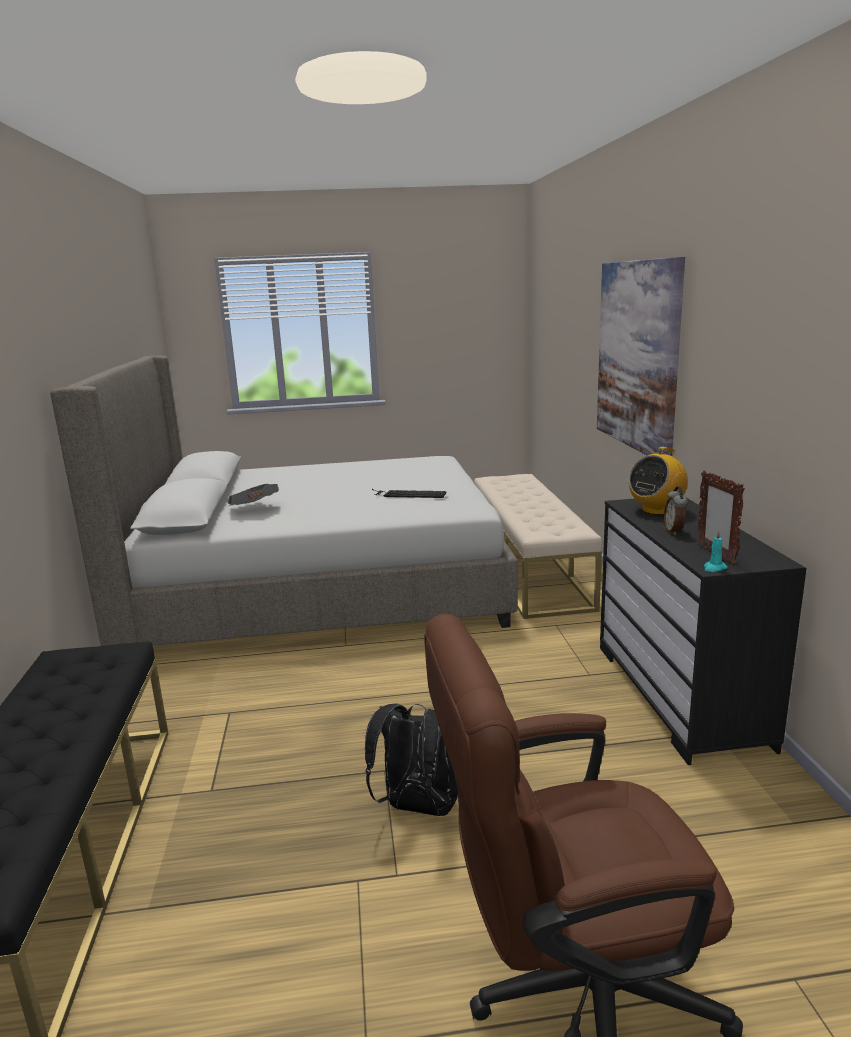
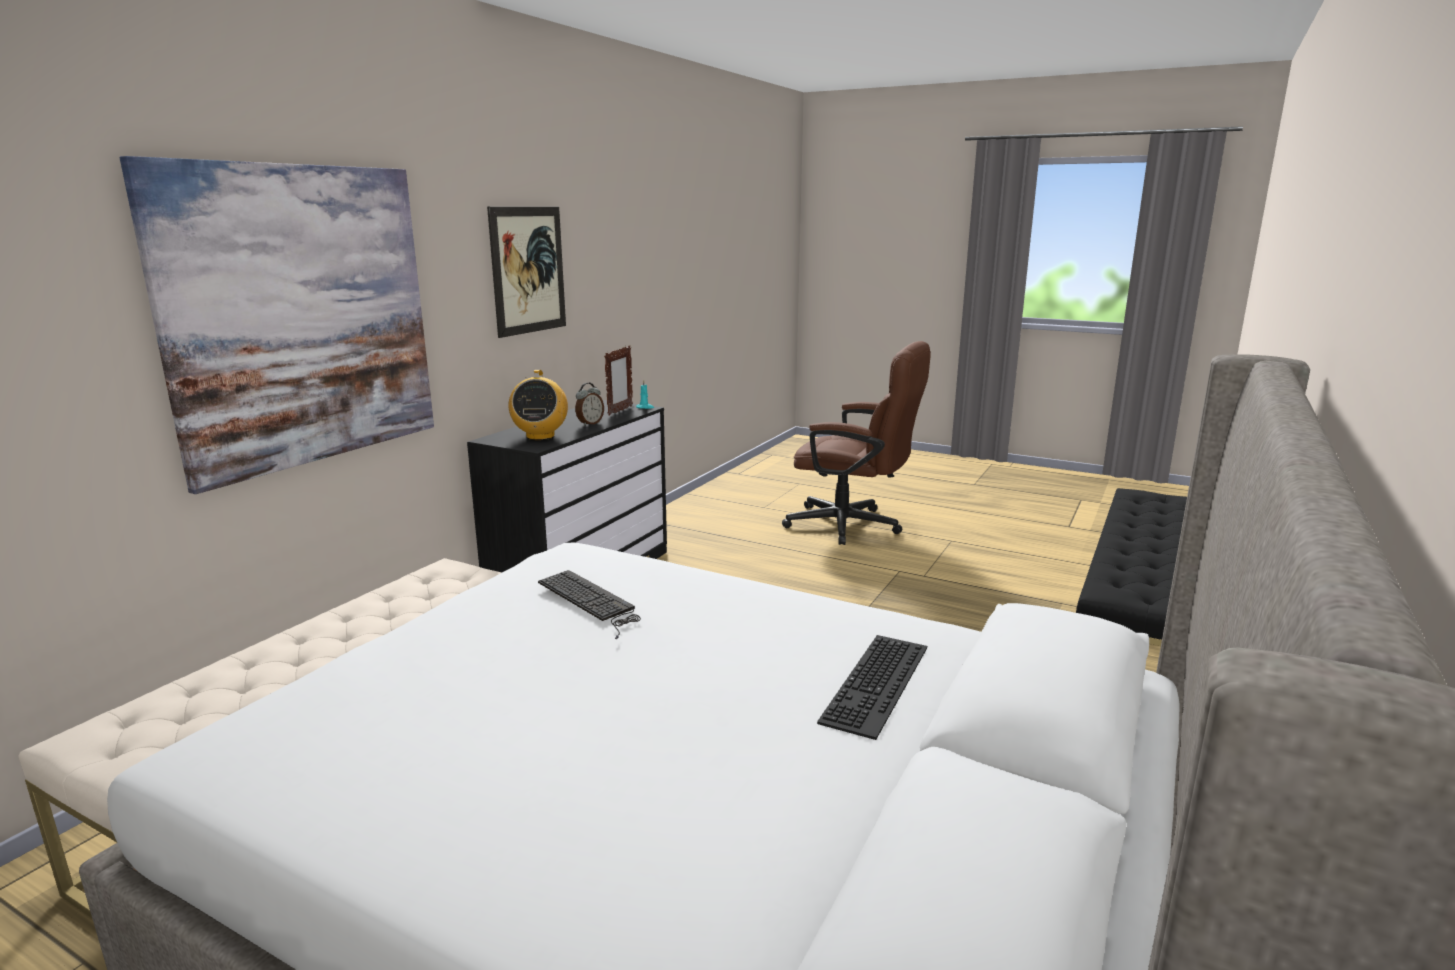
camera: 145 degrees left, 0 degrees up
newspaper [228,484,279,505] -> keyboard [817,635,927,740]
black backpack [365,704,458,816] -> none
radio [629,447,688,515] -> radio turned 90 degrees clockwise [508,370,568,440]
none -> picture [487,207,566,338]

